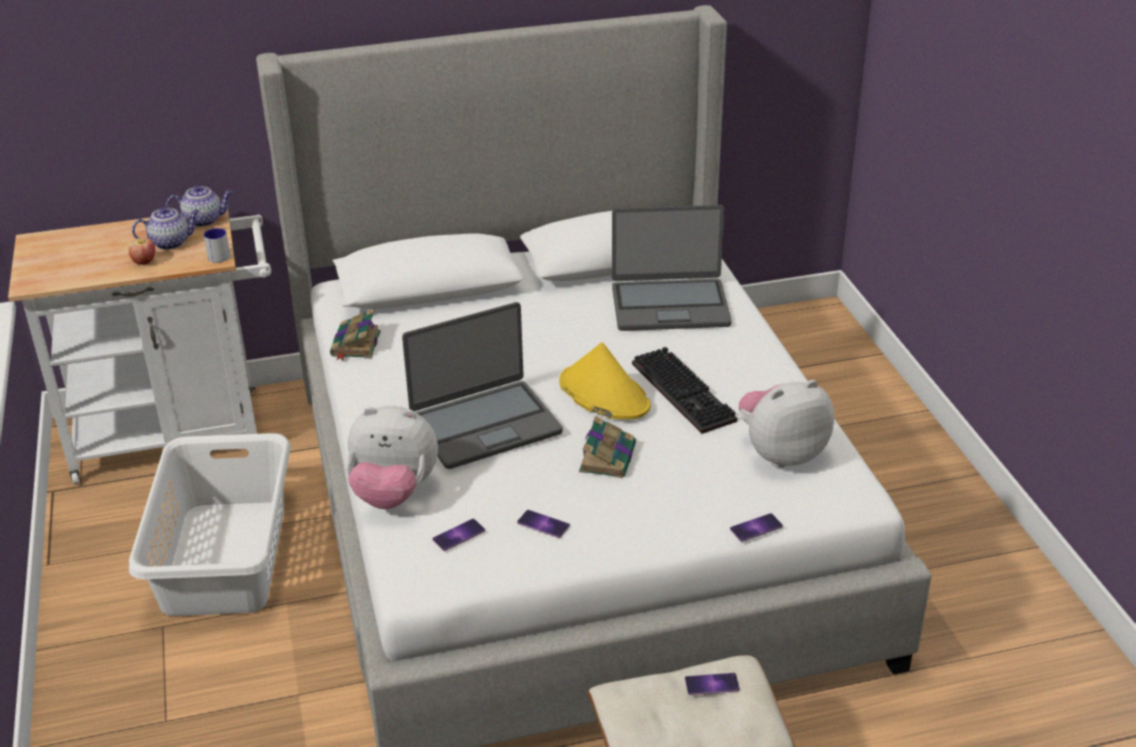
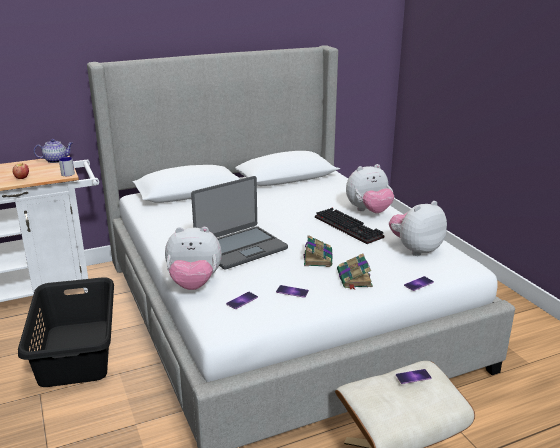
camera: 10 degrees left, 10 degrees down
white laundry basket [129,433,291,616] -> black laundry basket [18,277,114,387]
teapot [132,207,199,250] -> none
book [330,309,381,360] -> book moved to [337,254,373,290]
yellow hat [559,342,651,420] -> none
laptop [612,205,732,331] -> none
none -> plush toy [346,164,394,213]

